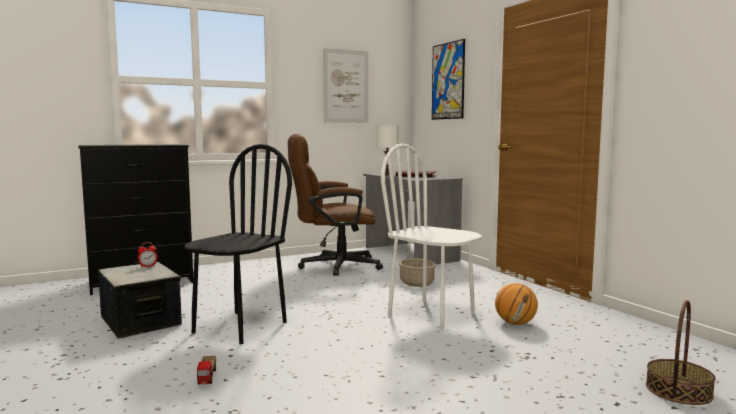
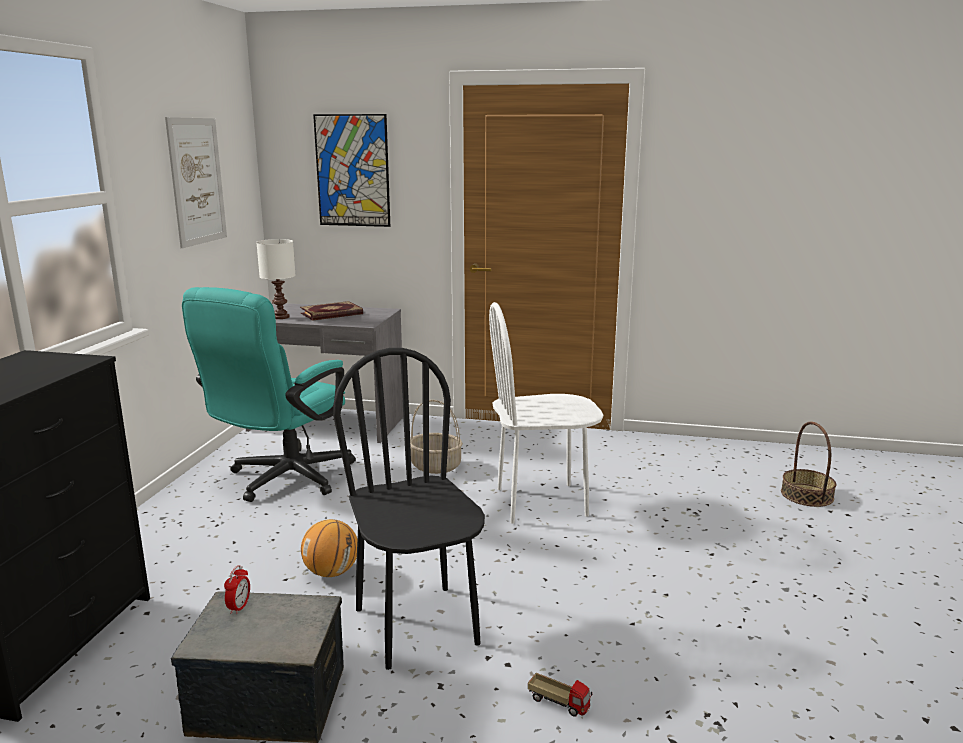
camera: 50 degrees left, 10 degrees up
brown office chair [288,133,383,276] -> turquoise office chair [182,287,356,502]
basketball [495,283,538,325] -> basketball moved to [301,519,357,577]

